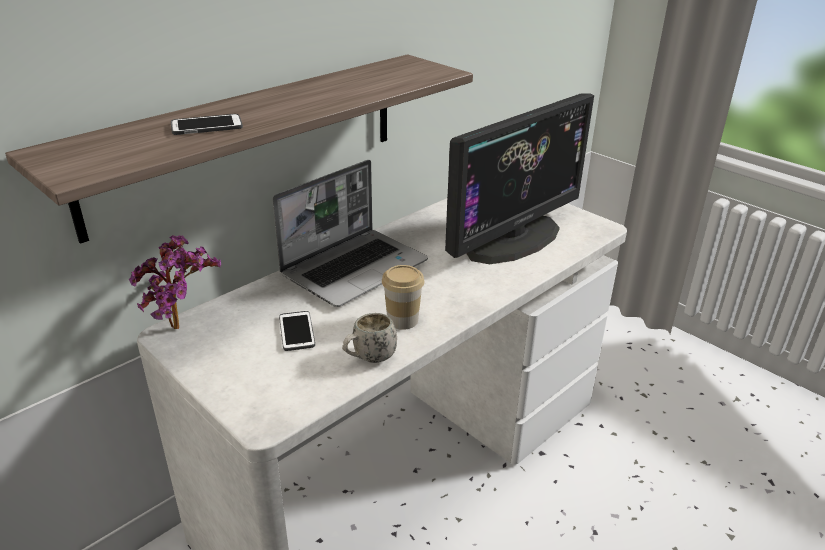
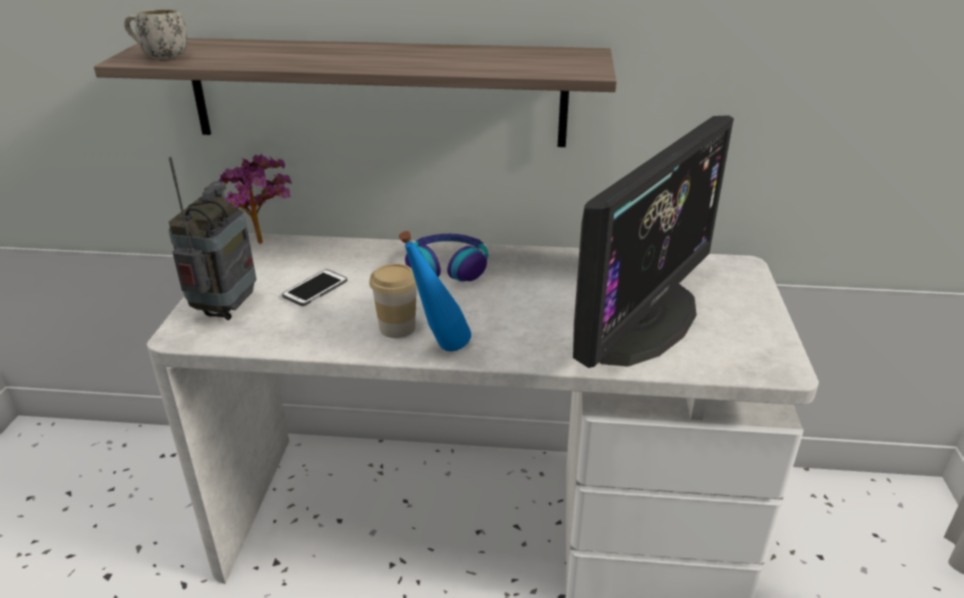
camera: 50 degrees right, 0 degrees up
phone [171,114,243,135] -> none
laptop [273,160,428,307] -> headphones [405,234,488,282]
white mug [342,313,397,363] -> white mug moved to [124,9,188,59]
monitor [445,93,594,264] -> monitor turned 60 degrees counterclockwise [573,115,734,368]
none -> radio [168,157,257,320]
none -> blue bottle [399,231,471,351]

